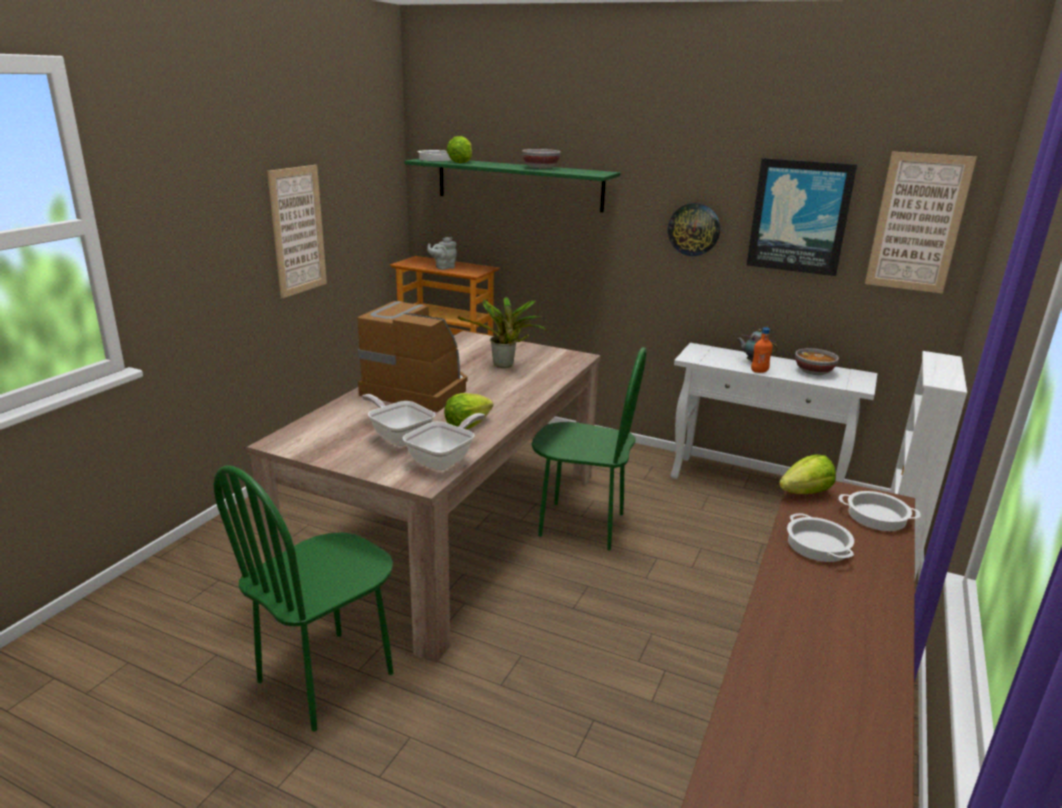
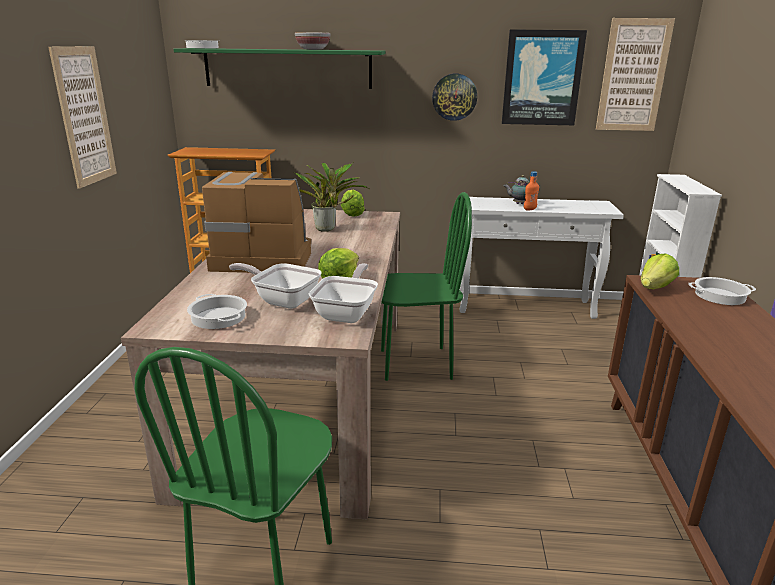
camera: 20 degrees left, 0 degrees up
grey teapot [427,237,457,270] -> none
lettuce [447,136,472,163] -> lettuce moved to [341,190,365,217]
cooking pot [787,513,854,562] -> cooking pot moved to [187,294,247,329]
bowl [795,348,839,375] -> none

